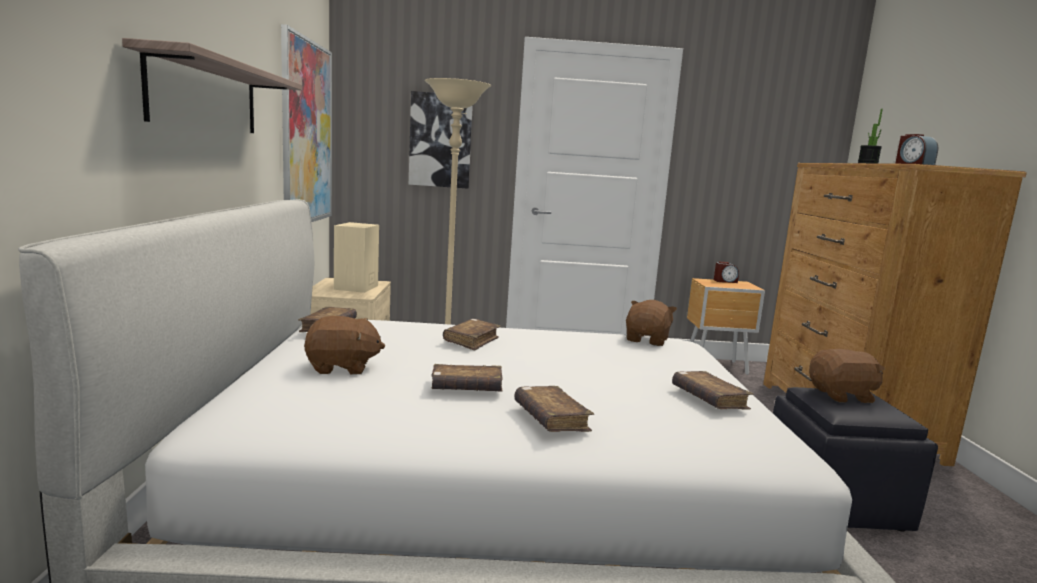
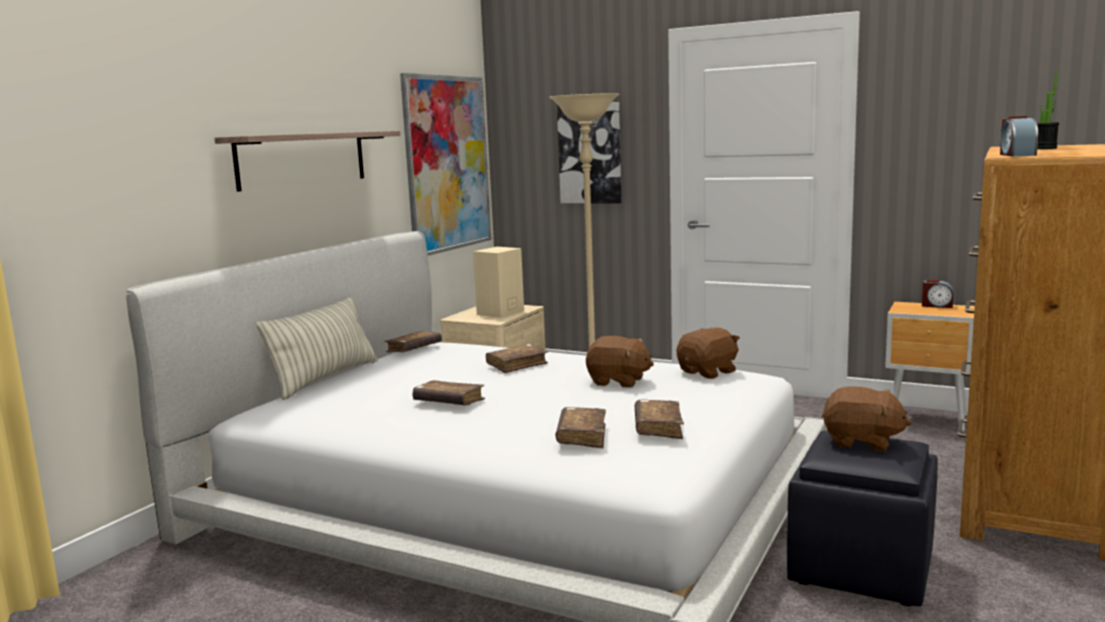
camera: 30 degrees right, 0 degrees up
brown plush toy [304,316,385,374] -> brown plush toy moved to [586,336,654,388]
brown book [514,386,594,432] -> brown book moved to [556,407,606,448]
none -> pillow [256,297,378,400]

